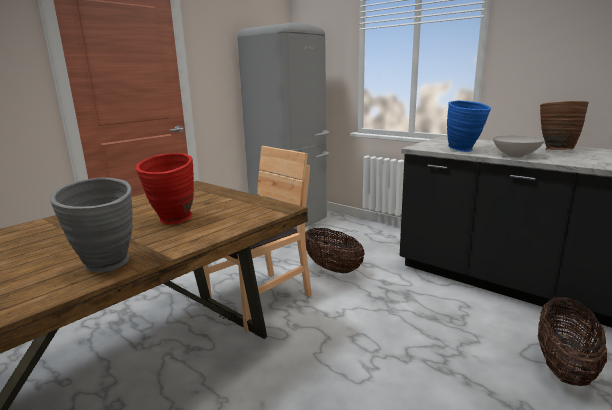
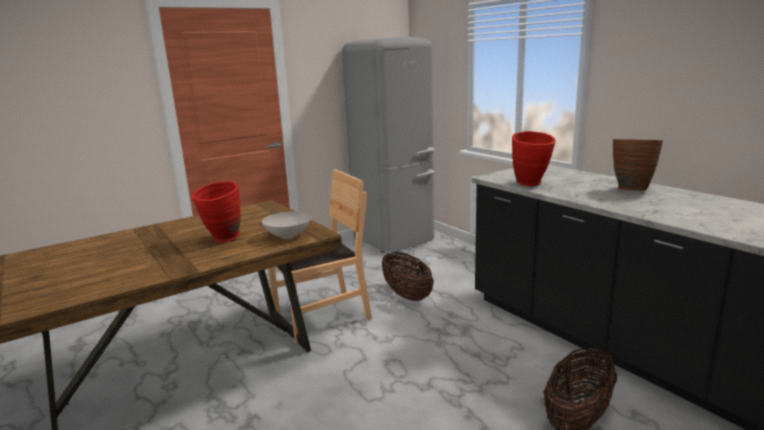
camera: 15 degrees right, 0 degrees up
grey vase [50,178,133,273] -> none
blue vase [447,100,491,152] -> red vase [512,131,556,186]
white bowl [493,135,544,157] -> white bowl moved to [262,211,311,239]

